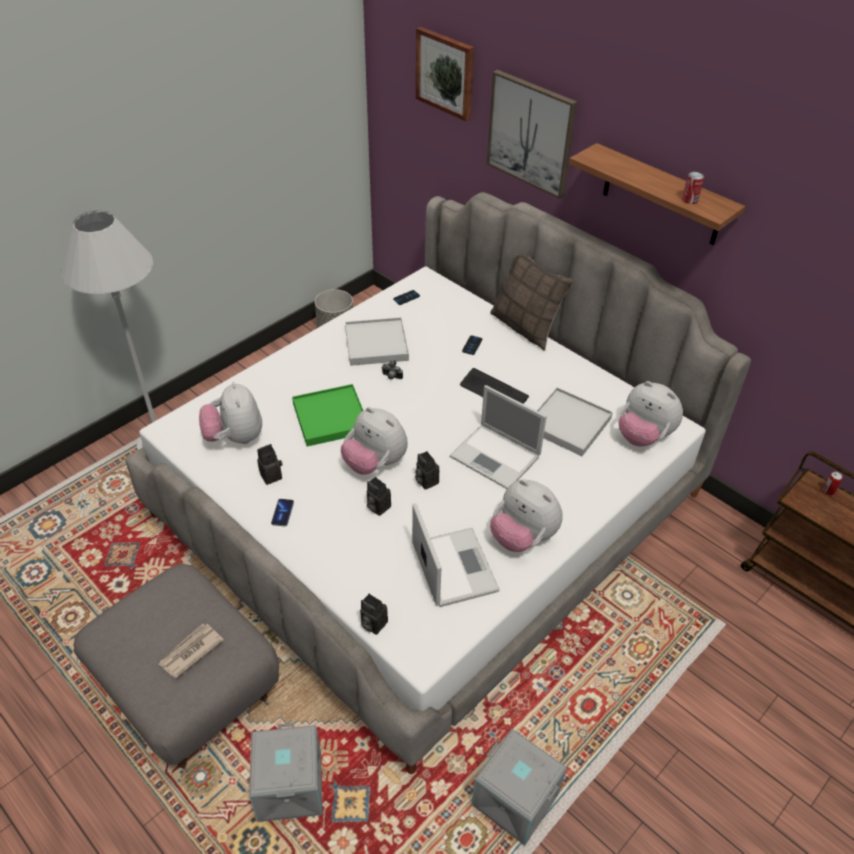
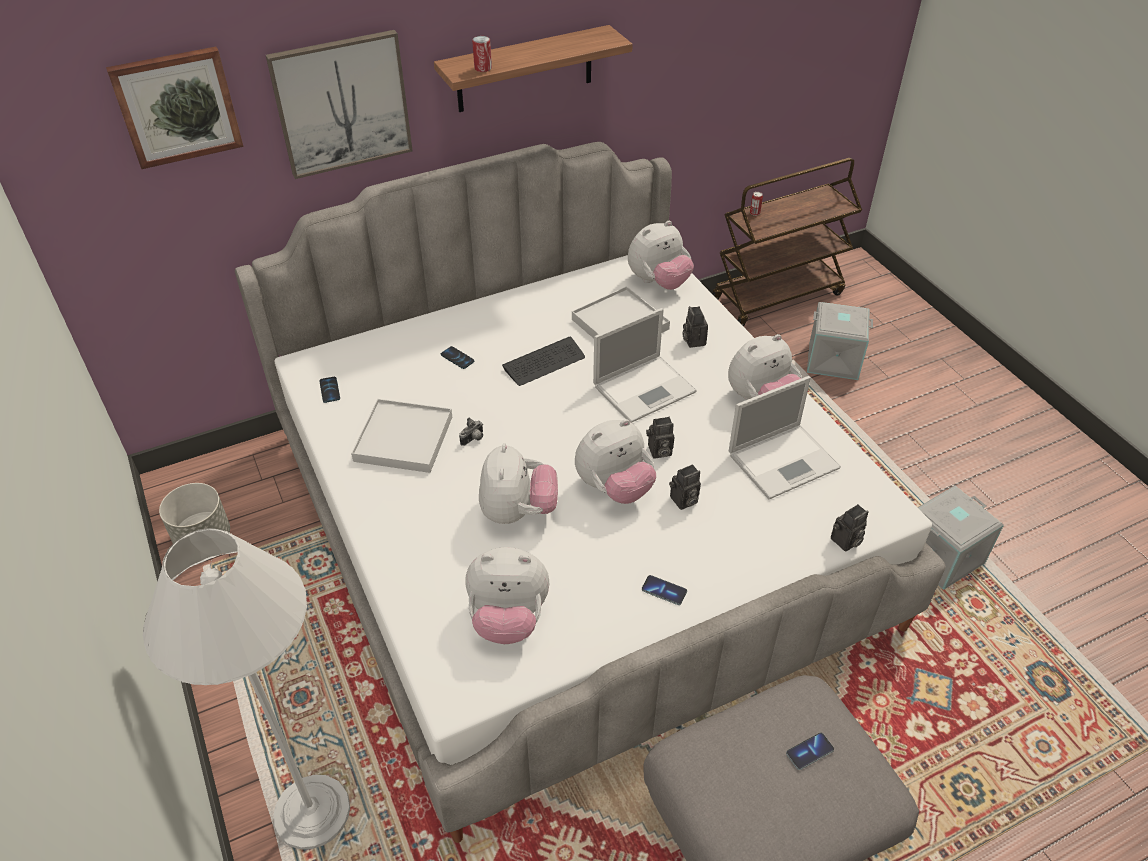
camera: 70 degrees left, 0 degrees up
newspaper [159,624,224,679] -> phone [786,733,834,770]
grey storage box [249,723,323,822] -> grey storage box moved to [807,302,873,380]
camera [257,444,283,485] -> camera moved to [682,306,708,348]
green tray [292,384,363,447] -> plush toy [479,443,558,524]
laptop [412,503,500,607] -> laptop turned 150 degrees clockwise [729,376,841,499]
pillow [490,255,573,351] -> none
can [682,172,705,204] -> can moved to [472,36,492,72]

